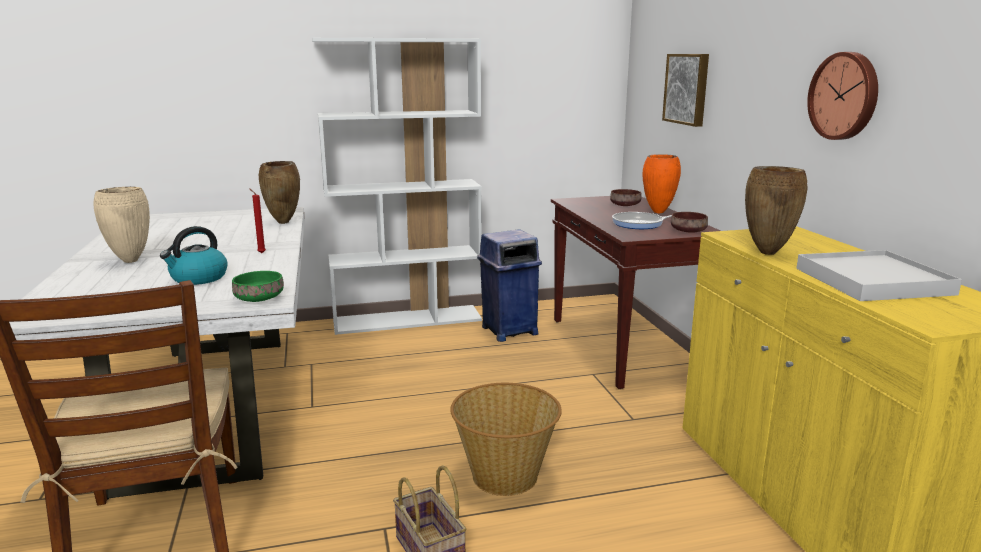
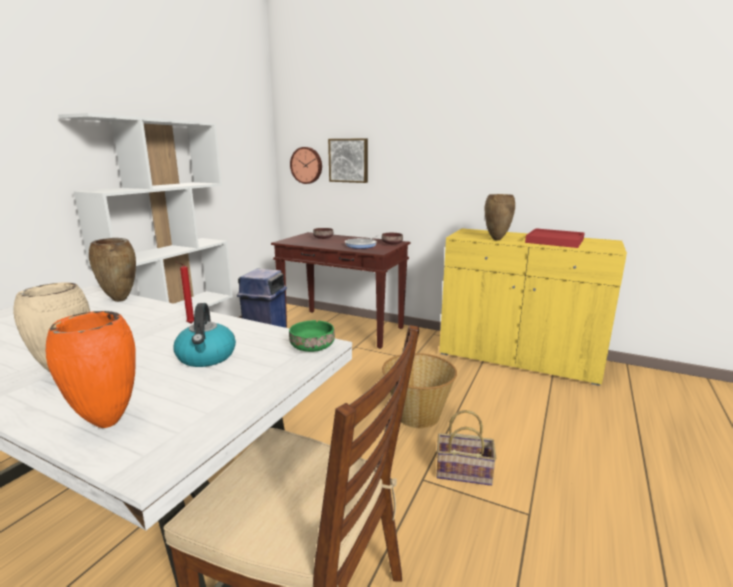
camera: 50 degrees left, 0 degrees up
orange vase [642,154,681,213] -> orange vase moved to [45,311,136,428]
white tray [796,250,962,301] -> red tray [525,228,585,248]
wall clock [807,52,878,140] -> wall clock moved to [290,147,322,184]

